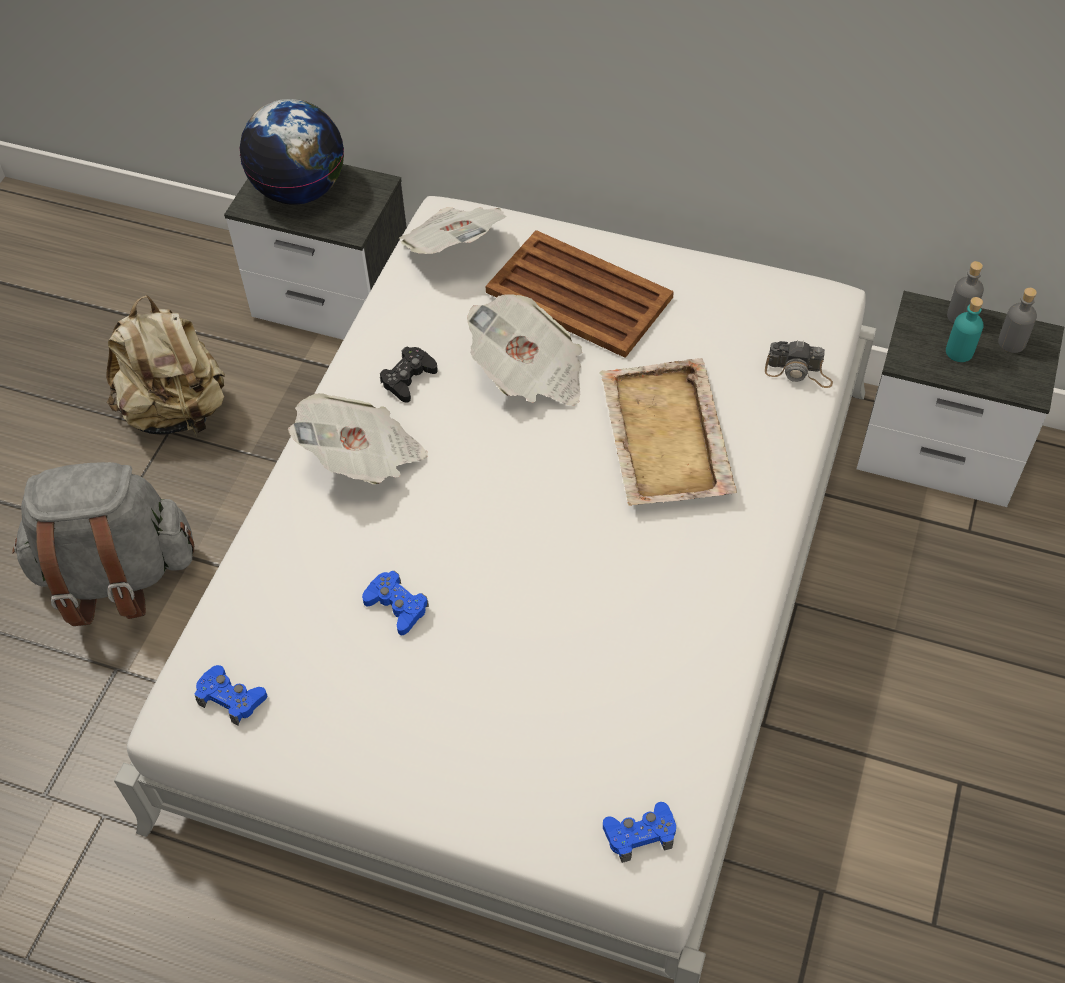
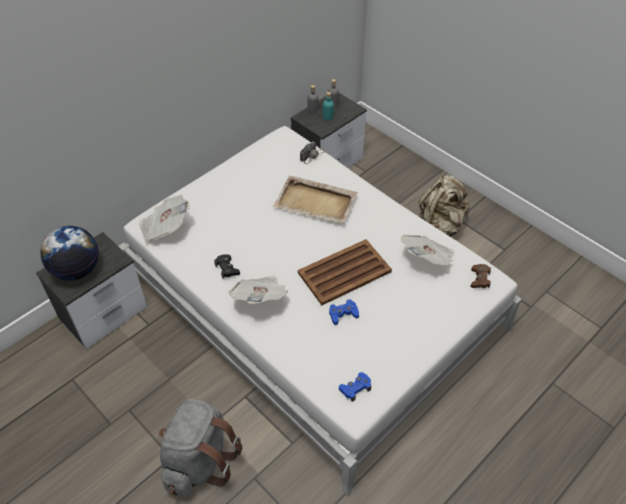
camera: 65 degrees left, 5 degrees down
beige backpack [106,295,225,436] -> beige backpack moved to [419,175,469,236]
newspaper [467,294,582,406] -> newspaper moved to [401,235,454,266]
brown tray [485,230,674,358] -> brown tray moved to [298,239,392,305]
blue game controller [603,802,676,863] -> brown game controller [471,264,491,288]

